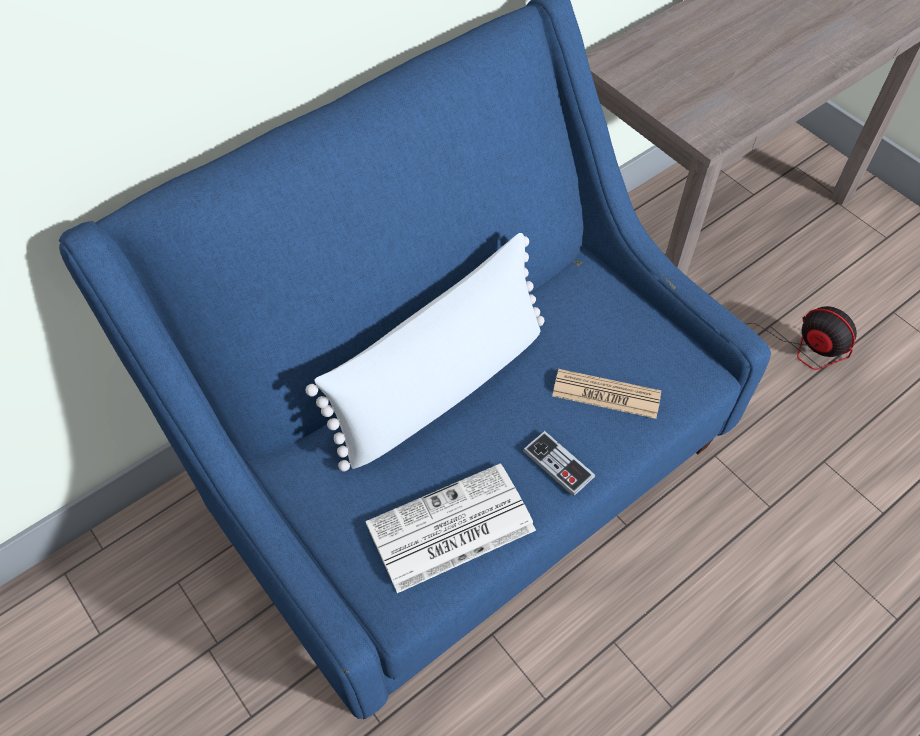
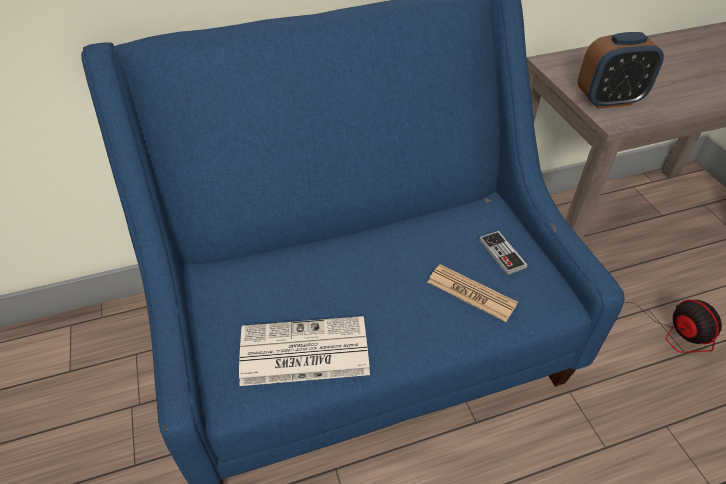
camera: 20 degrees right, 10 degrees down
white pillow [306,233,545,472] -> none
game controller [523,431,595,496] -> game controller moved to [479,231,528,275]
none -> alarm clock [578,32,664,109]

